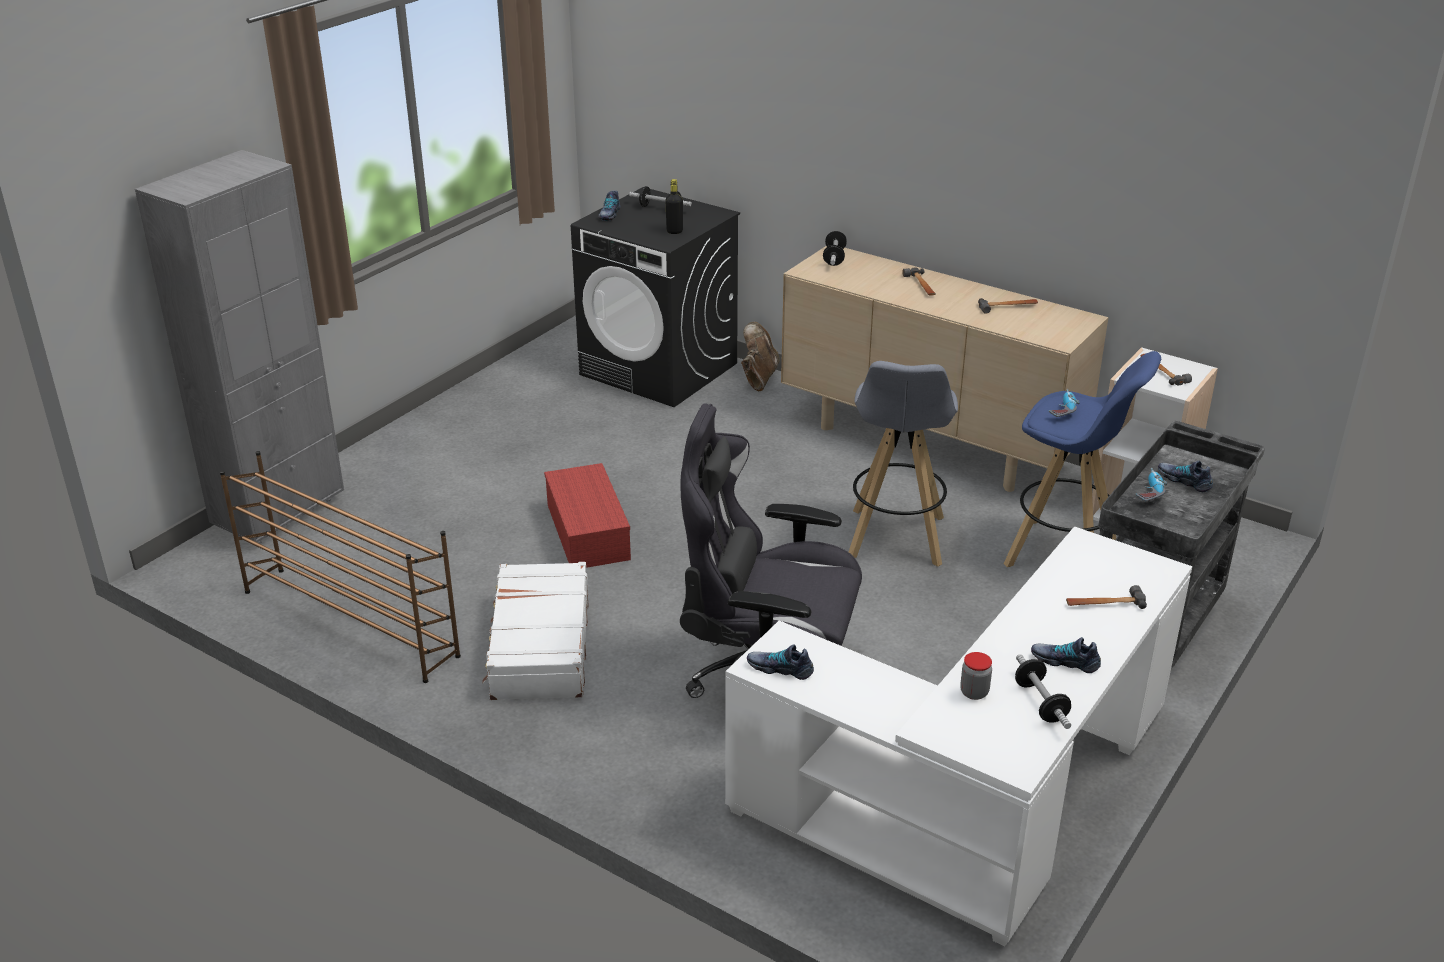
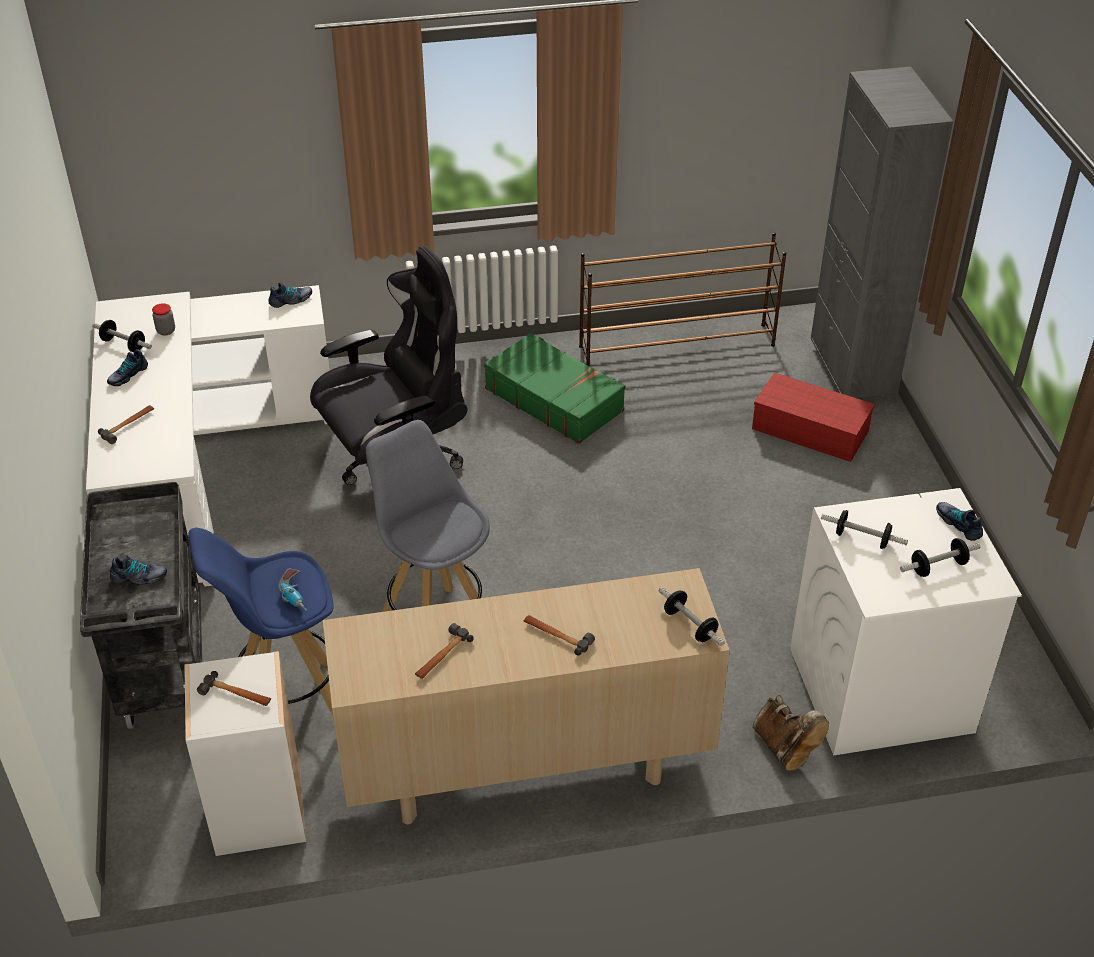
camera: 135 degrees right, 10 degrees up
white suitcase [482,562,589,700] -> green suitcase [484,333,625,444]
red storage box [544,463,631,568] -> red storage box moved to [752,372,875,462]
black washing machine [571,187,740,407] -> white washing machine [790,488,1022,756]
black bottle [665,179,683,234] -> dumbbell [821,510,908,549]
shoe [1031,637,1101,673] -> shoe turned 150 degrees clockwise [107,349,148,386]
power drill [1135,468,1167,502] -> none

